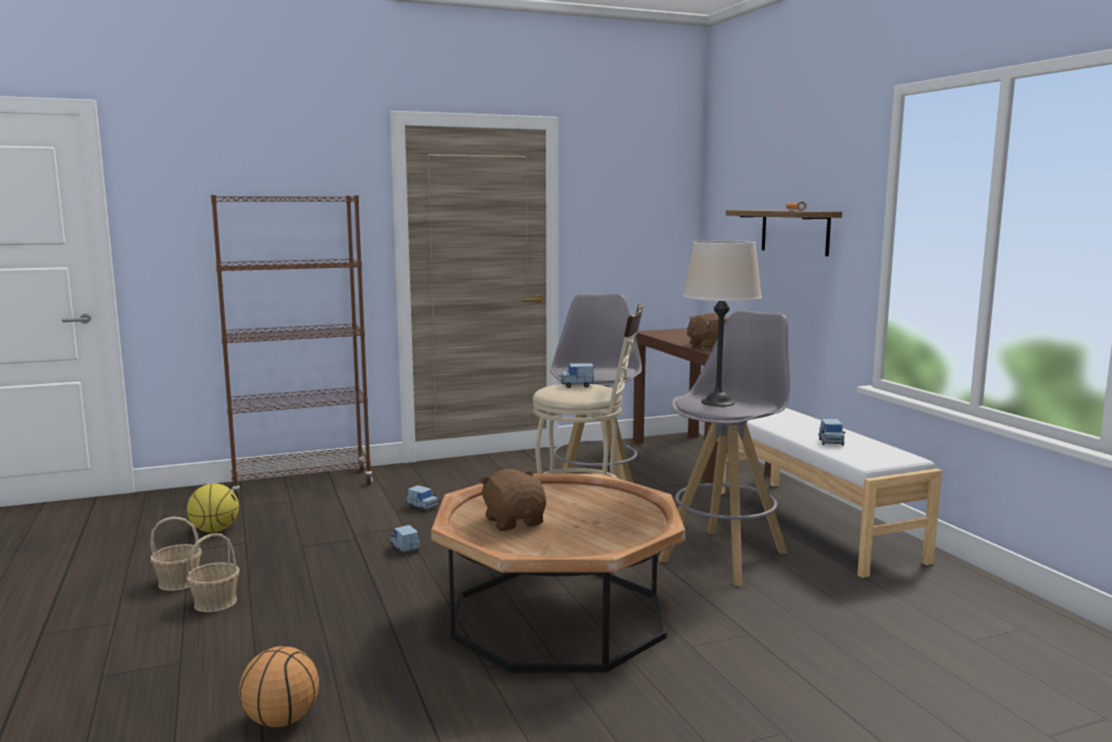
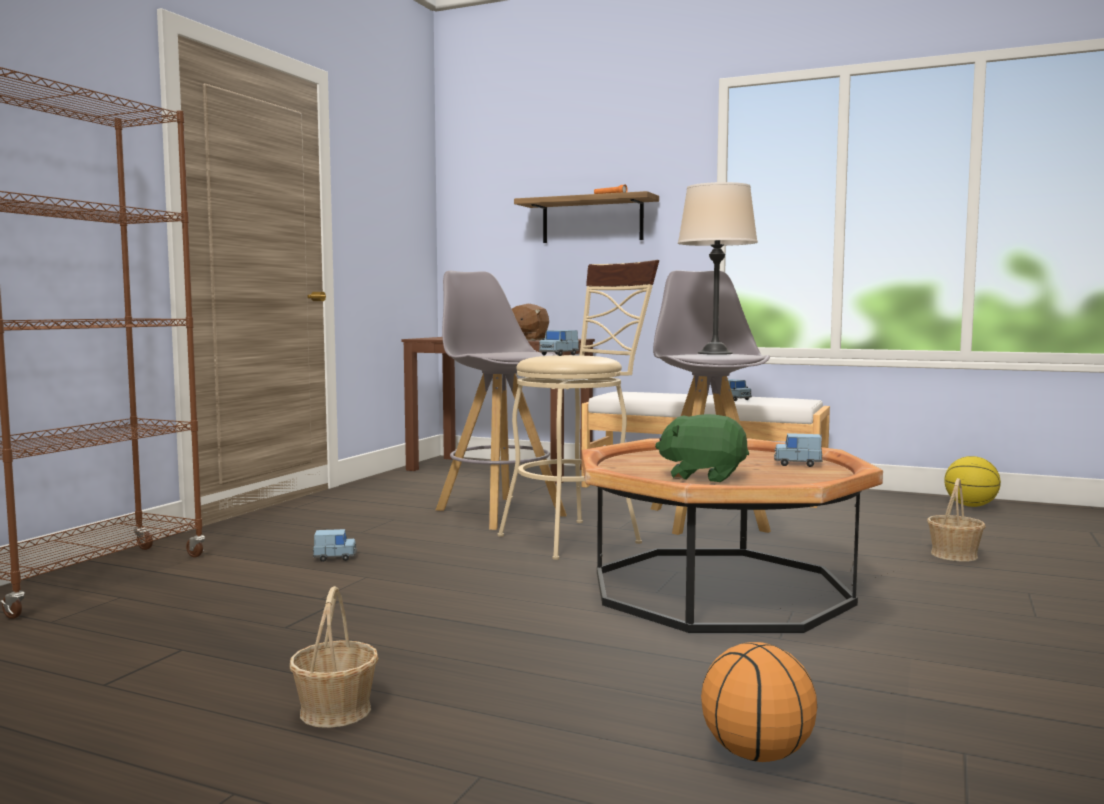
camera: 45 degrees left, 5 degrees down
basket [150,517,202,591] -> basket moved to [927,478,986,562]
basketball [187,483,239,532] -> basketball moved to [944,456,1001,507]
blue toy car [391,525,421,554] -> blue toy car moved to [774,433,823,467]
brown plush toy [479,469,546,531] -> green plush toy [655,414,749,482]

